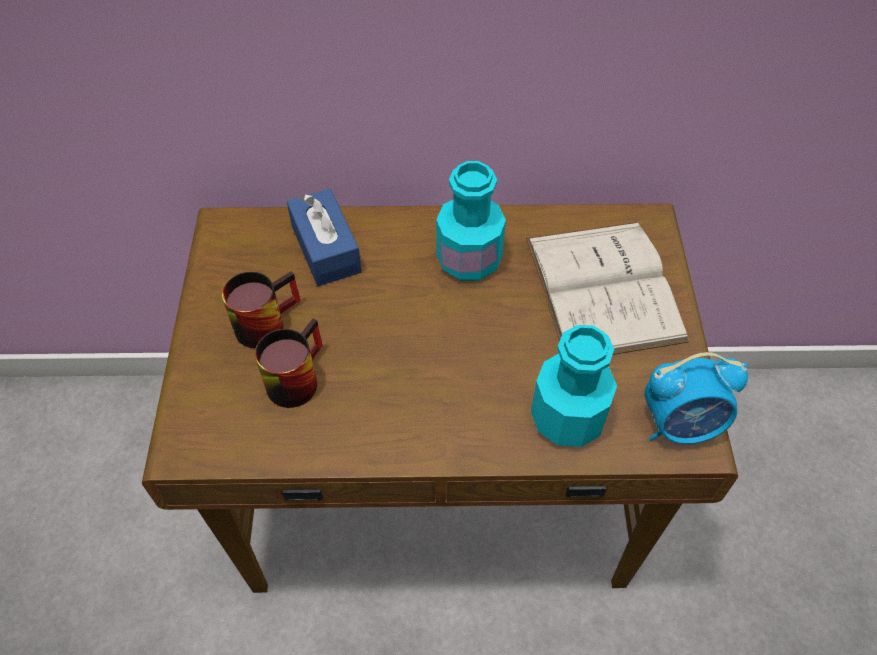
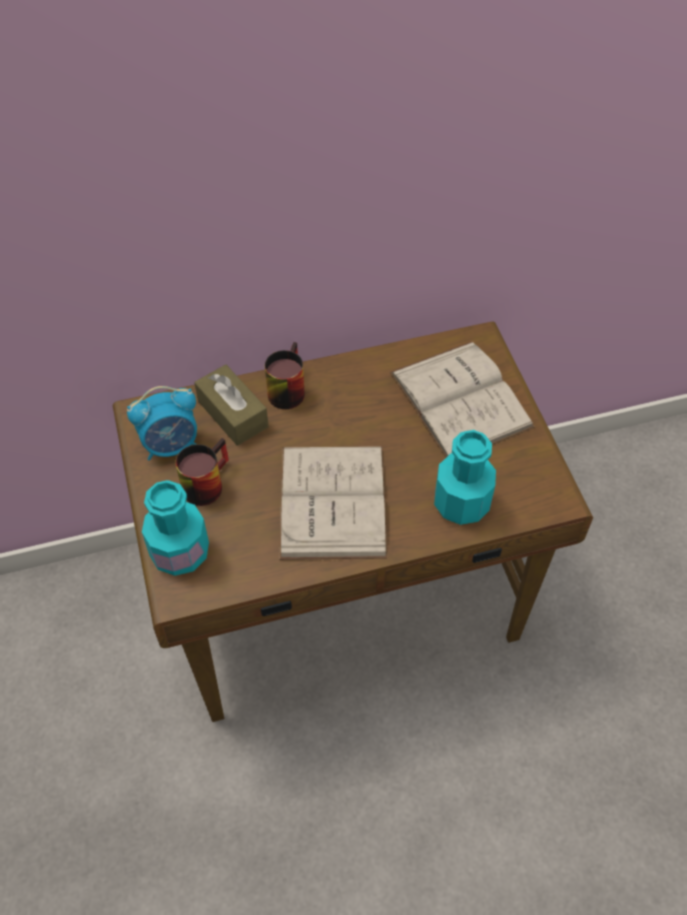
camera: 15 degrees left, 0 degrees up
mug [255,318,323,408] -> mug moved to [265,342,305,409]
blue tissue box [287,188,362,286] -> brown tissue box [194,365,269,446]
turquoise bottle [436,161,506,281] -> turquoise bottle moved to [142,480,209,576]
alarm clock [645,352,748,444] -> alarm clock moved to [127,386,197,461]
none -> white book [280,446,387,560]

